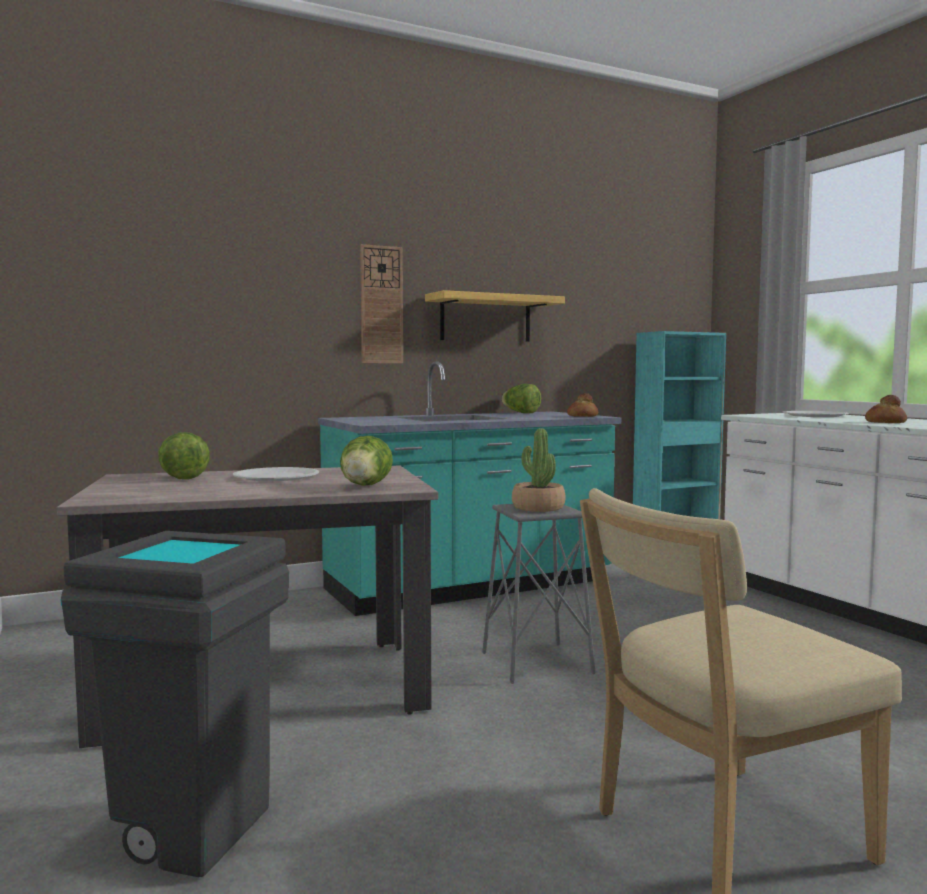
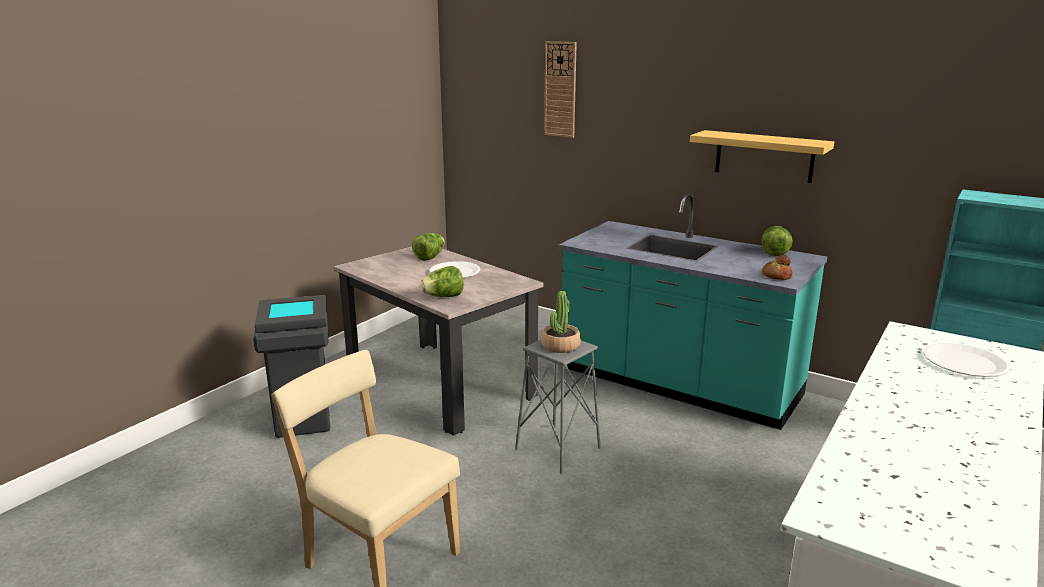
camera: 60 degrees right, 15 degrees up
wall clock [360,244,403,363] -> wall clock moved to [544,41,577,138]
bread [865,395,907,423] -> none

